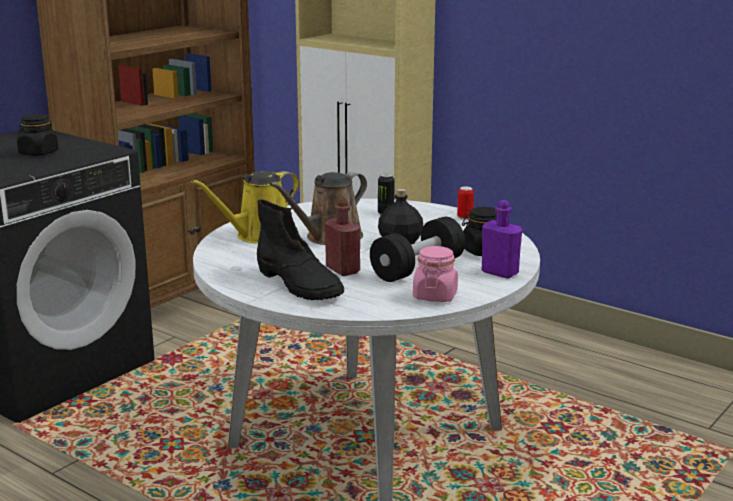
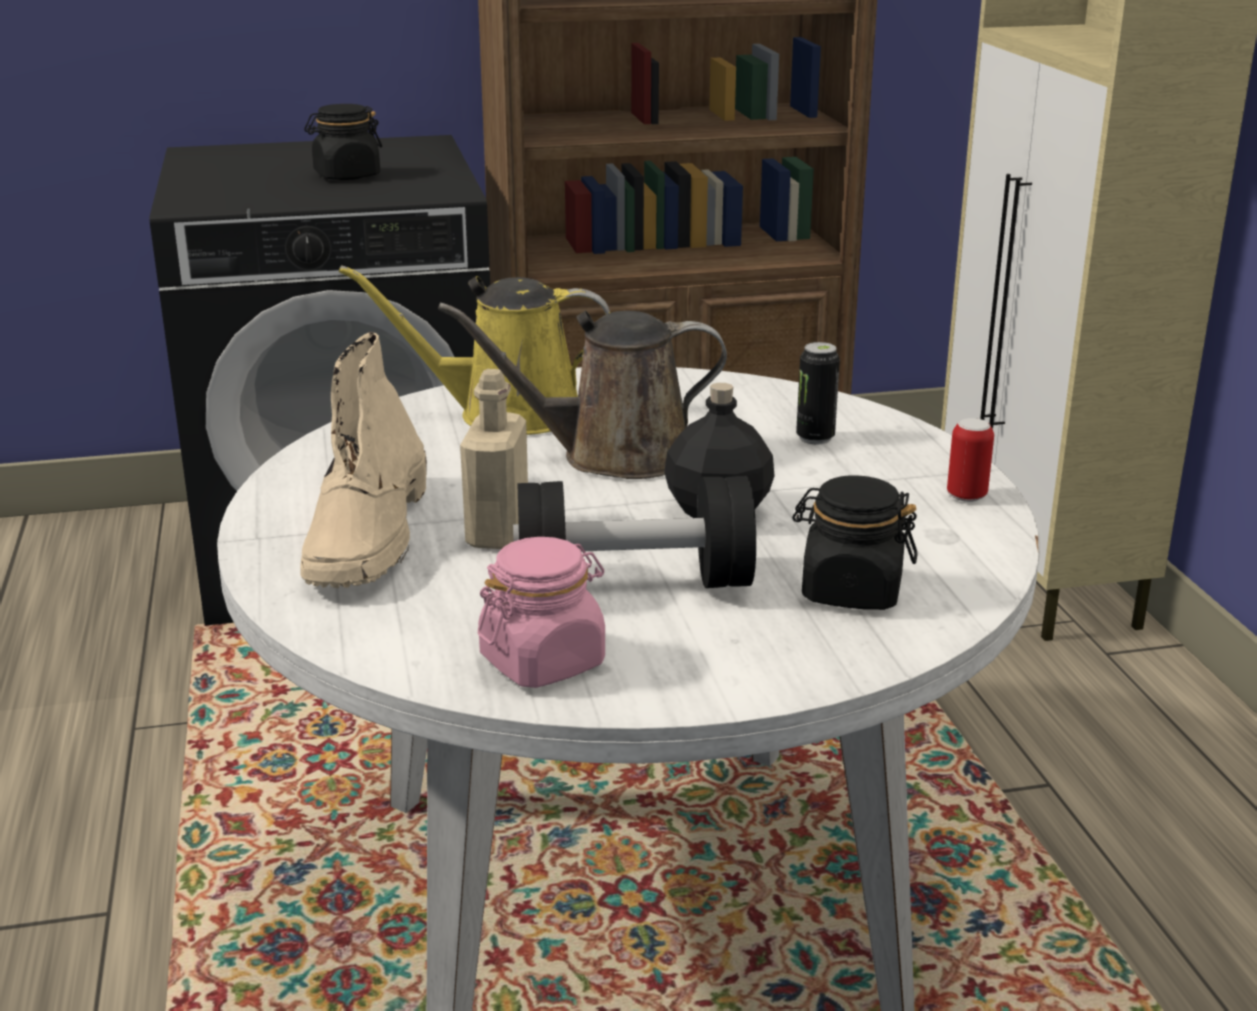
camera: 40 degrees right, 5 degrees up
black boot [257,199,344,300] -> beige boot [301,332,427,588]
red bottle [325,198,360,276] -> beige bottle [460,369,528,549]
purple bottle [482,200,522,279] -> none

